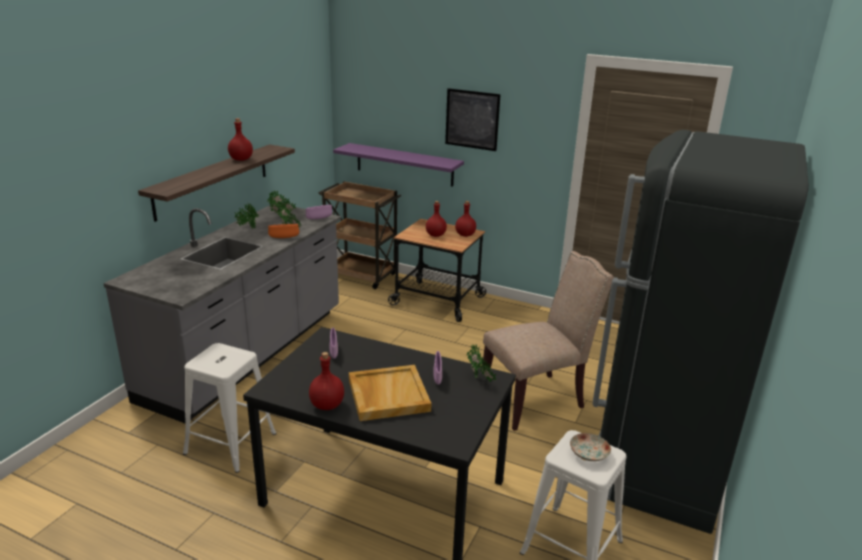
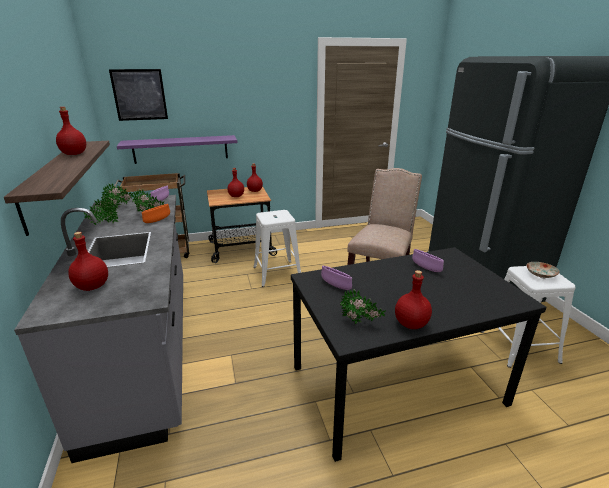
camera: 40 degrees left, 0 degrees up
white stool [183,343,277,473] -> white stool moved to [253,210,301,287]
beige tray [349,365,431,421] -> none
picture [445,88,501,151] -> picture moved to [109,69,168,121]
potted plant [467,344,496,382] -> potted plant moved to [340,289,386,324]
none -> red bottle [68,232,108,291]

